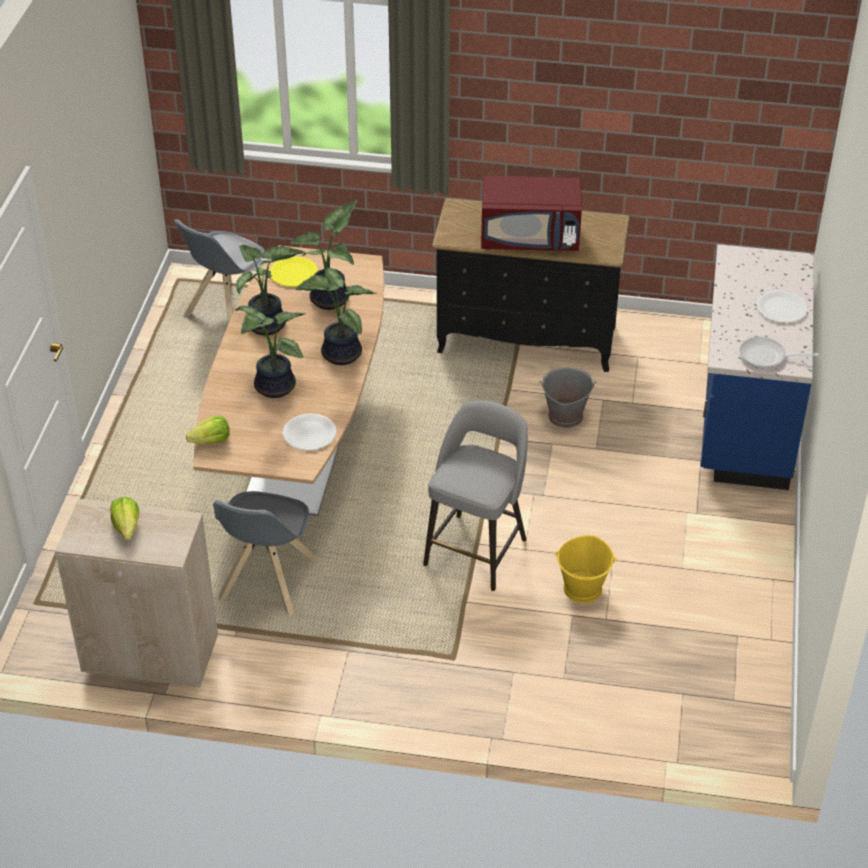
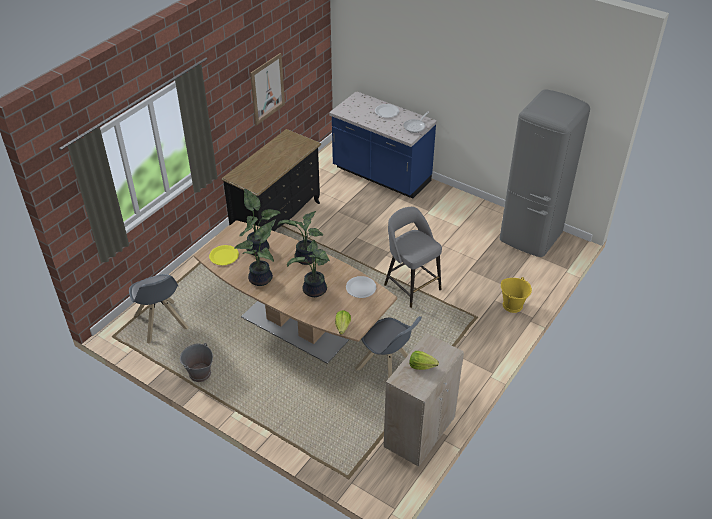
camera: 65 degrees left, 0 degrees up
red microwave [481,176,582,251] -> none
grey bucket [540,368,596,428] -> grey bucket moved to [180,343,213,382]
yellow bucket [554,535,617,603] -> yellow bucket moved to [501,277,532,313]
none -> picture [250,53,285,126]
none -> grey fridge [500,89,590,257]

